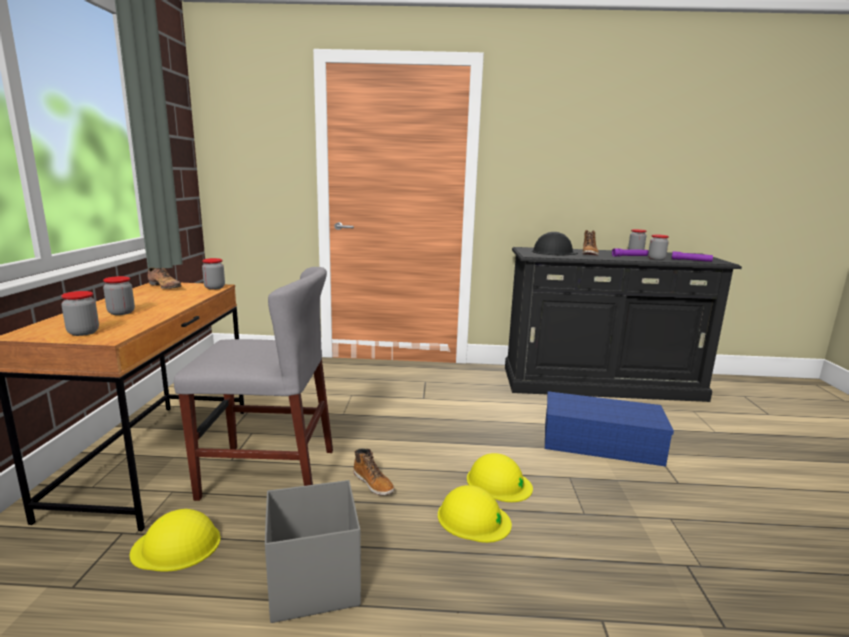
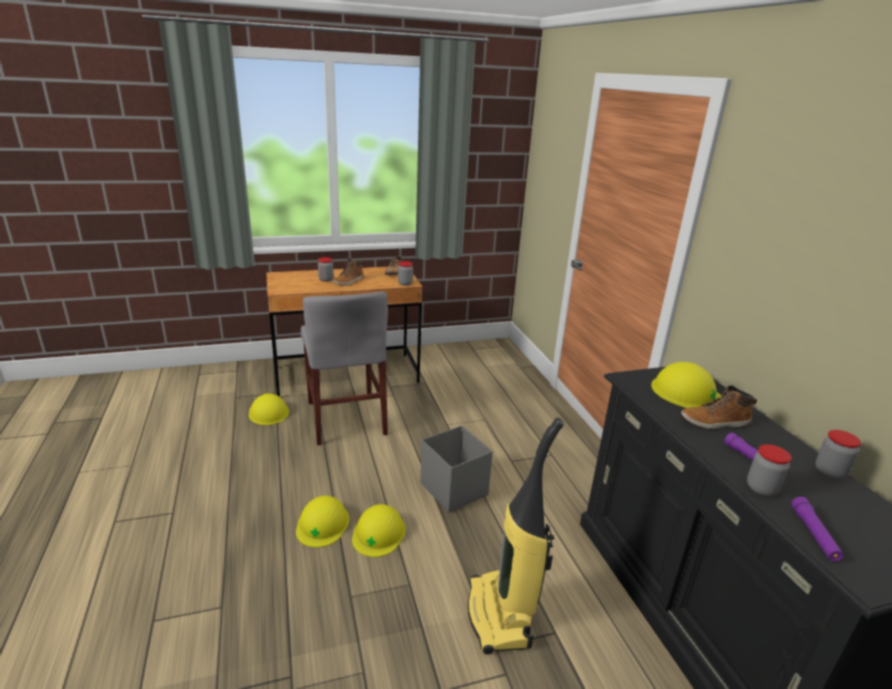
camera: 70 degrees right, 10 degrees up
jar [61,291,99,336] -> none
grey storage box [265,480,361,623] -> grey storage box moved to [420,425,493,512]
boot [353,449,395,495] -> boot moved to [333,258,364,286]
black hard hat [532,232,578,255] -> yellow hard hat [651,362,721,408]
blue storage box [545,391,674,467] -> vacuum cleaner [468,417,564,654]

